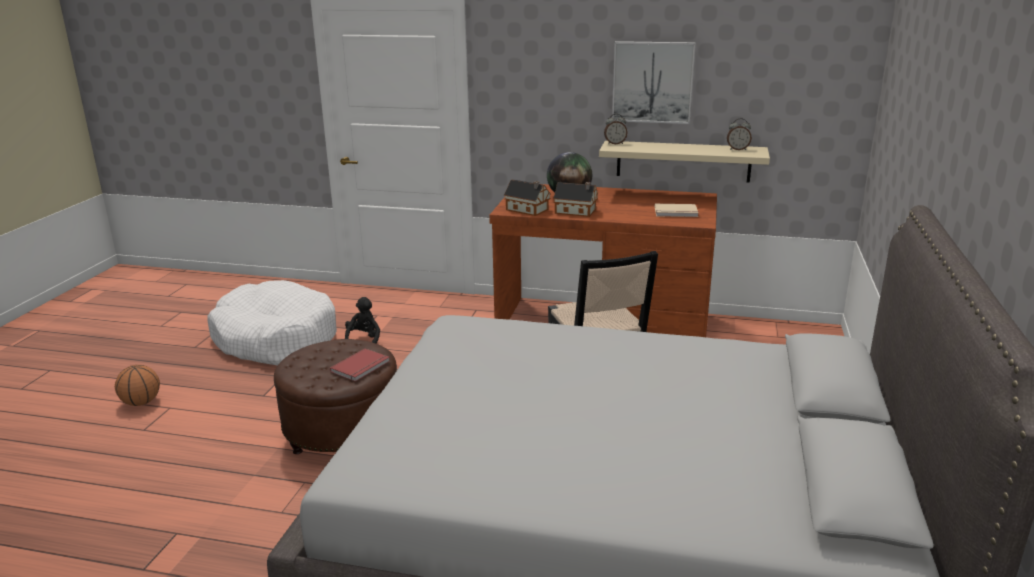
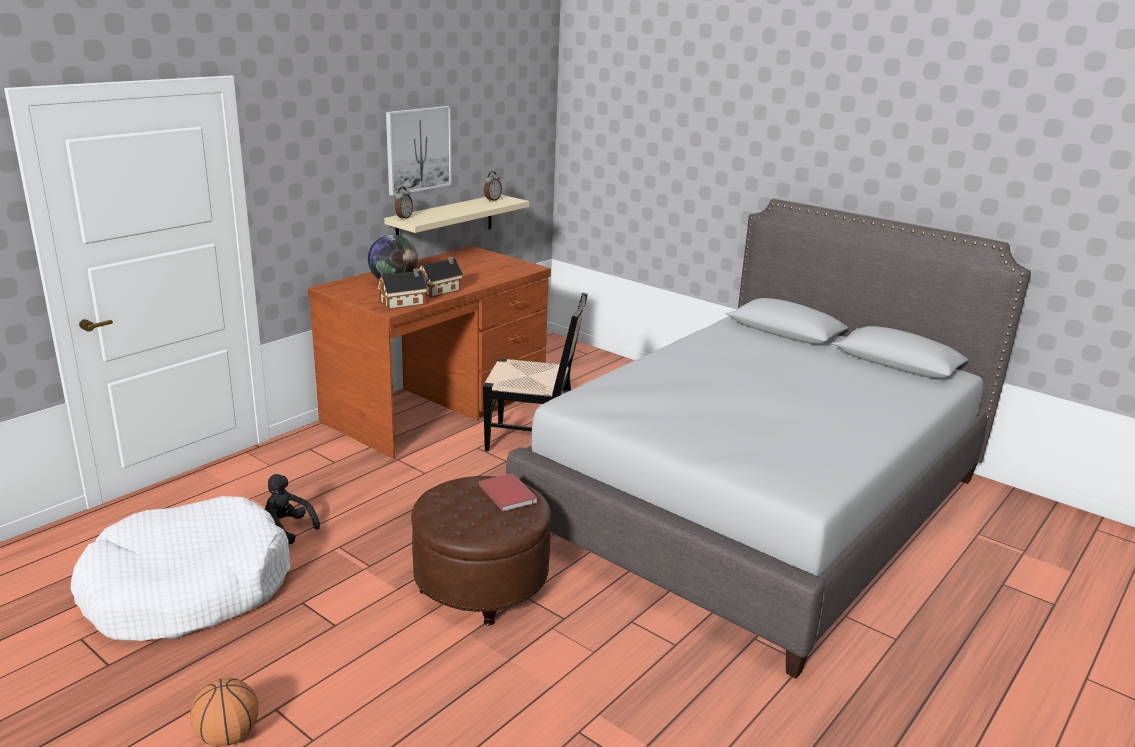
camera: 65 degrees left, 0 degrees up
beige book [655,204,698,217] -> none

